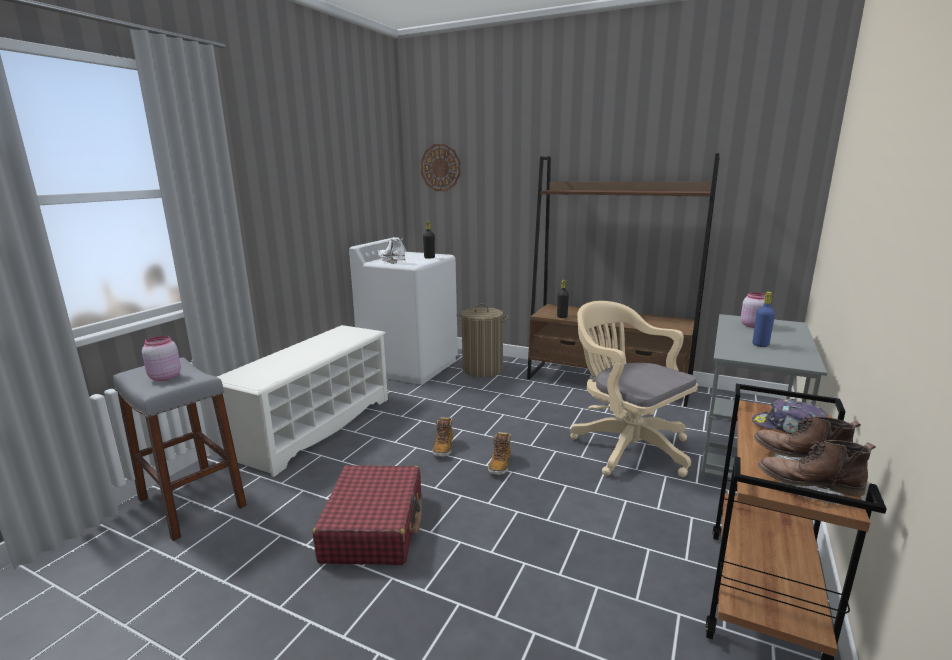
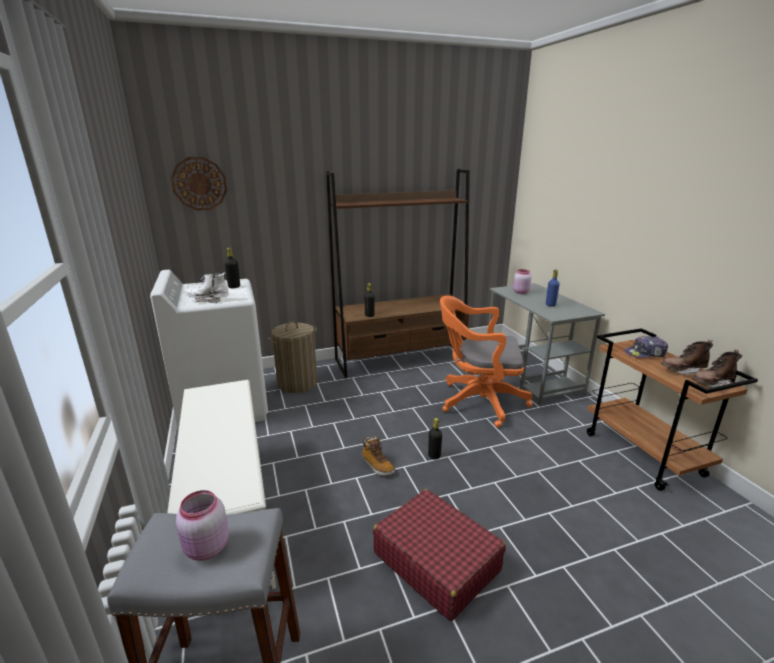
camera: 45 degrees left, 5 degrees up
boot [488,432,511,475] -> black bottle [428,418,442,459]
beige office chair [570,301,698,477] -> orange office chair [440,296,532,428]

